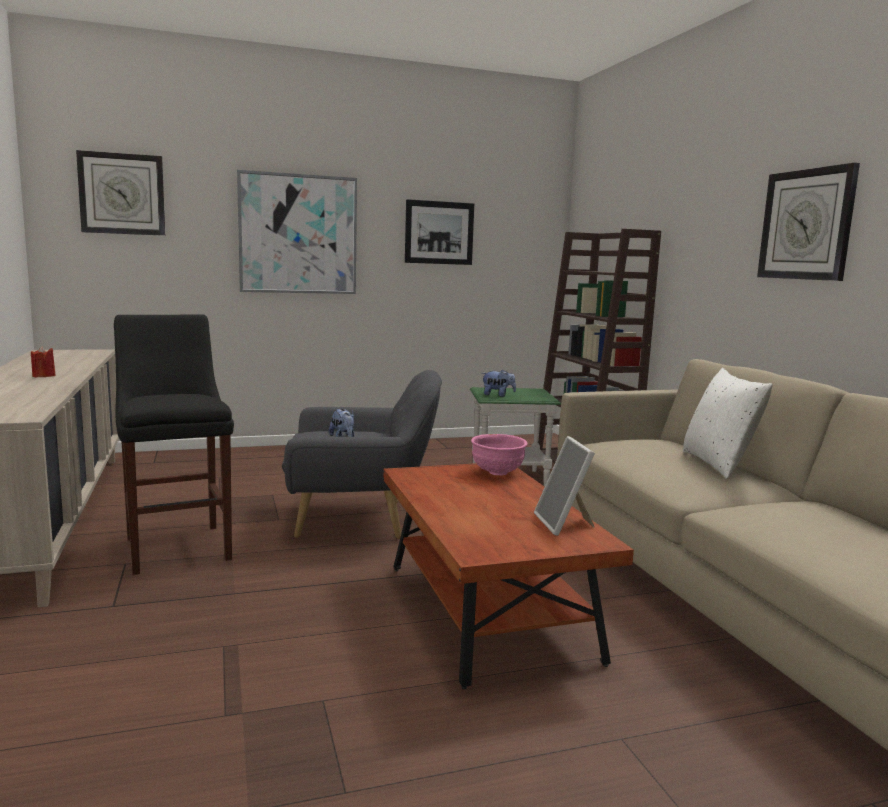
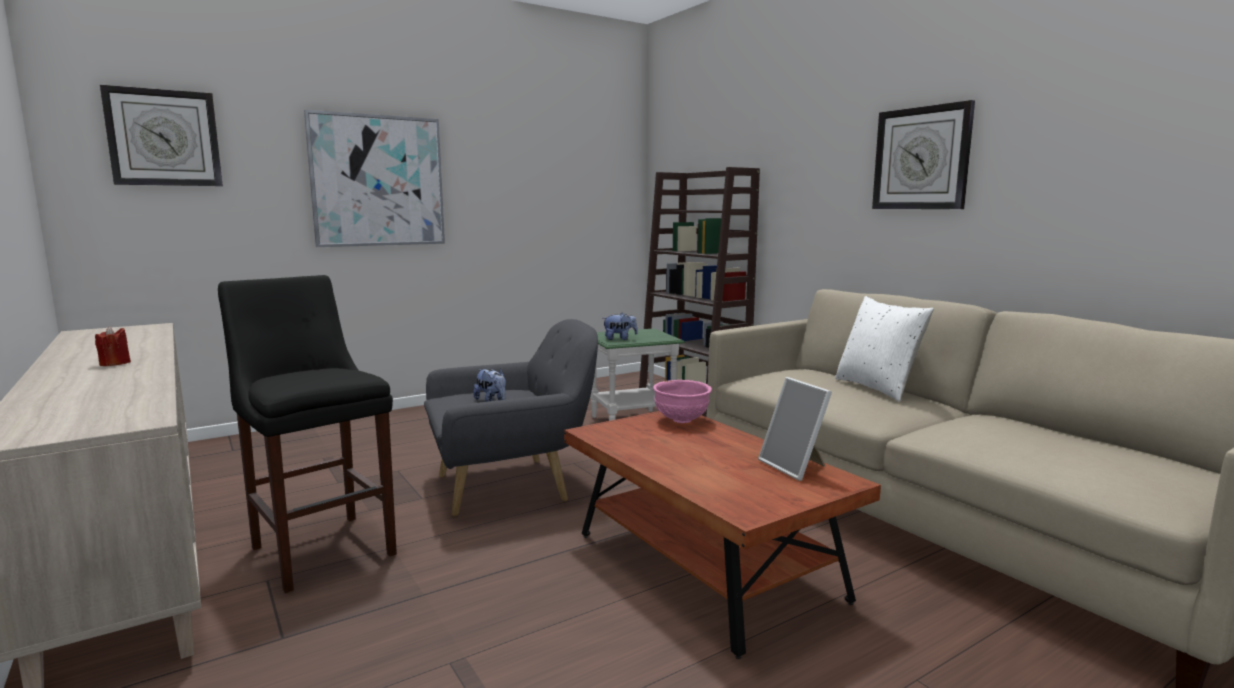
camera: 15 degrees left, 0 degrees up
picture [405,199,474,265] -> none

